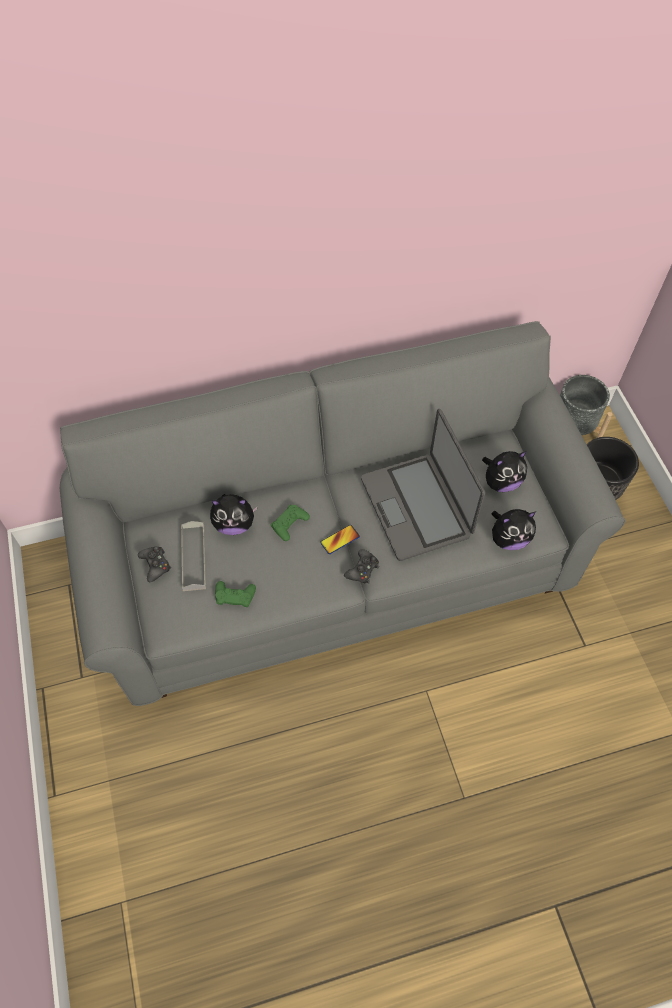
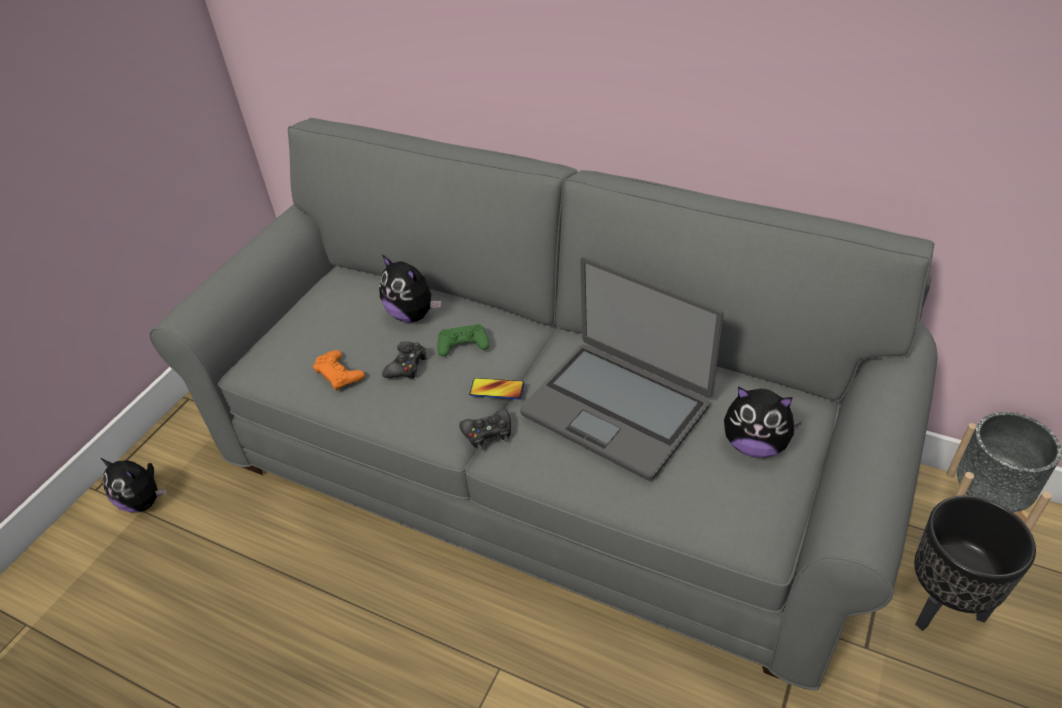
camera: 45 degrees right, 15 degrees down
black game controller [138,546,171,582] -> black game controller moved to [382,341,428,379]
grey tray [181,521,206,591] -> none
green game controller [215,581,256,607] -> orange game controller [312,350,365,391]
laptop [361,409,485,561] -> laptop turned 75 degrees counterclockwise [520,256,724,481]
plush toy [491,509,536,550] -> plush toy moved to [100,458,167,513]

